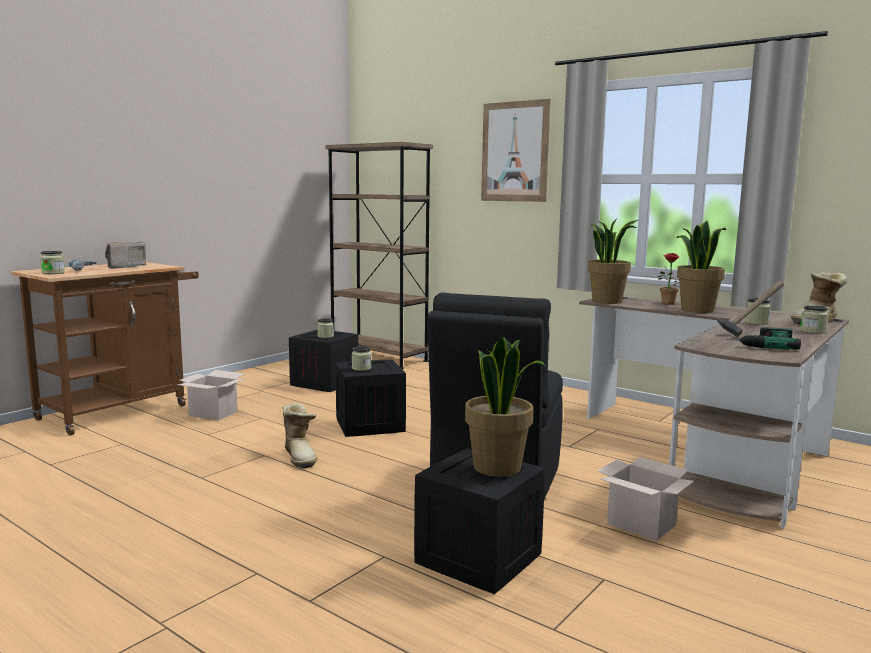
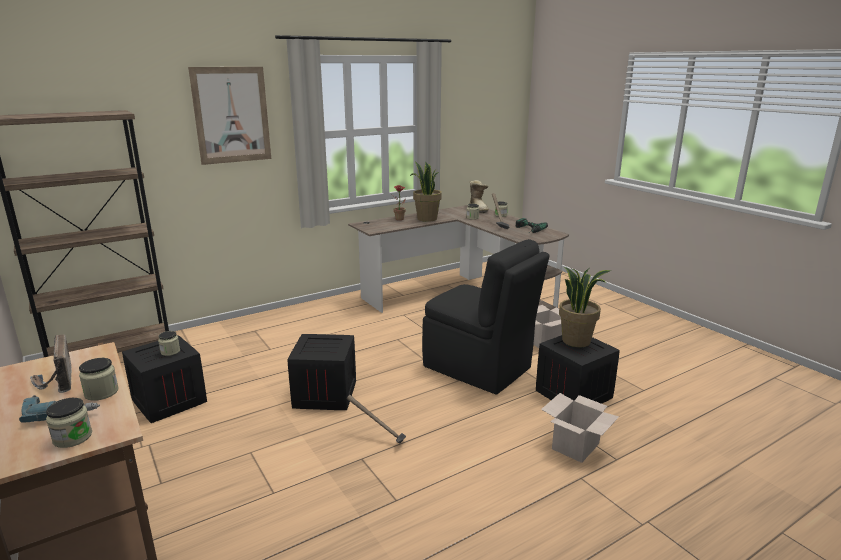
camera: 70 degrees left, 10 degrees up
cardboard box [178,370,244,421] -> cardboard box moved to [541,393,619,463]
boot [282,403,317,468] -> hammer [347,395,406,443]
jar [352,346,371,371] -> jar moved to [79,358,119,401]
potted plant [588,217,638,304] -> none

